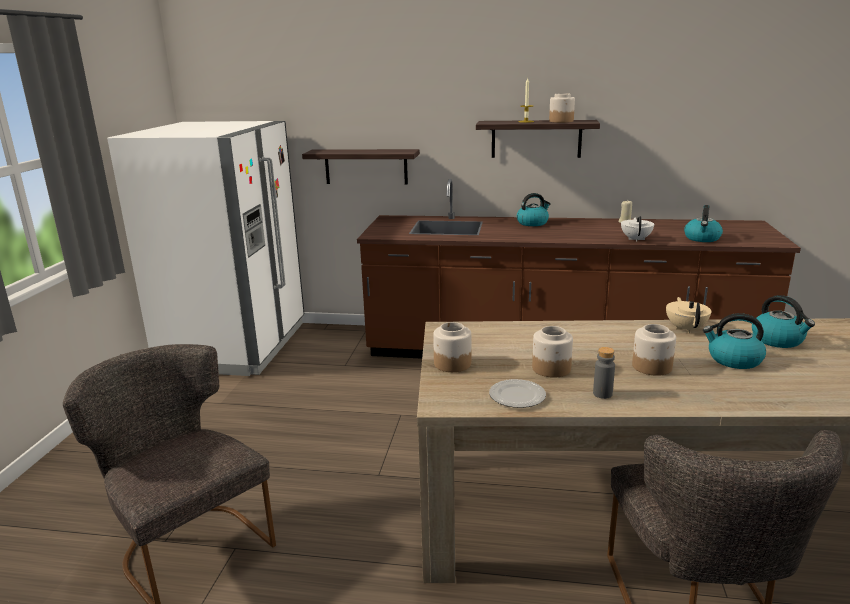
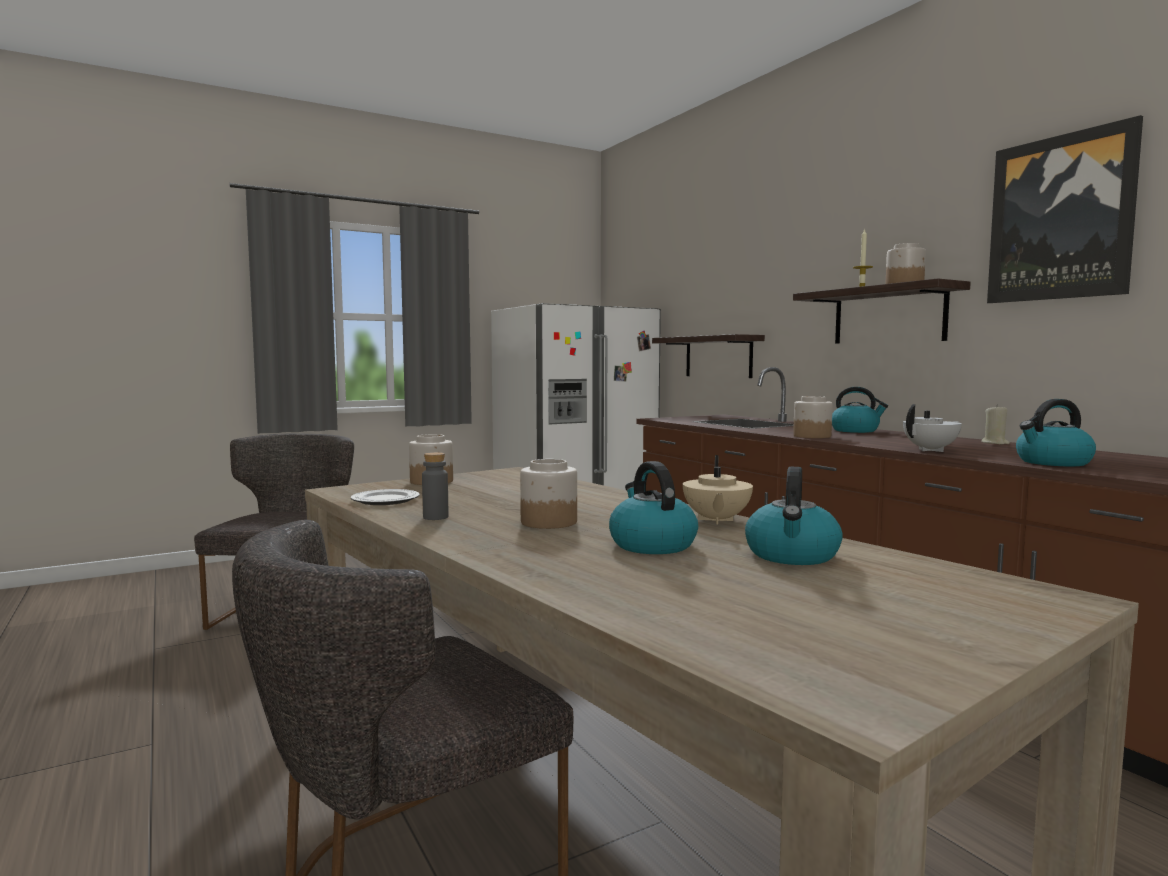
camera: 50 degrees right, 15 degrees down
jar [532,326,573,378] -> jar moved to [793,396,833,438]
beige teapot [666,297,711,333] -> beige teapot turned 135 degrees clockwise [683,455,753,525]
none -> picture [987,115,1143,303]

